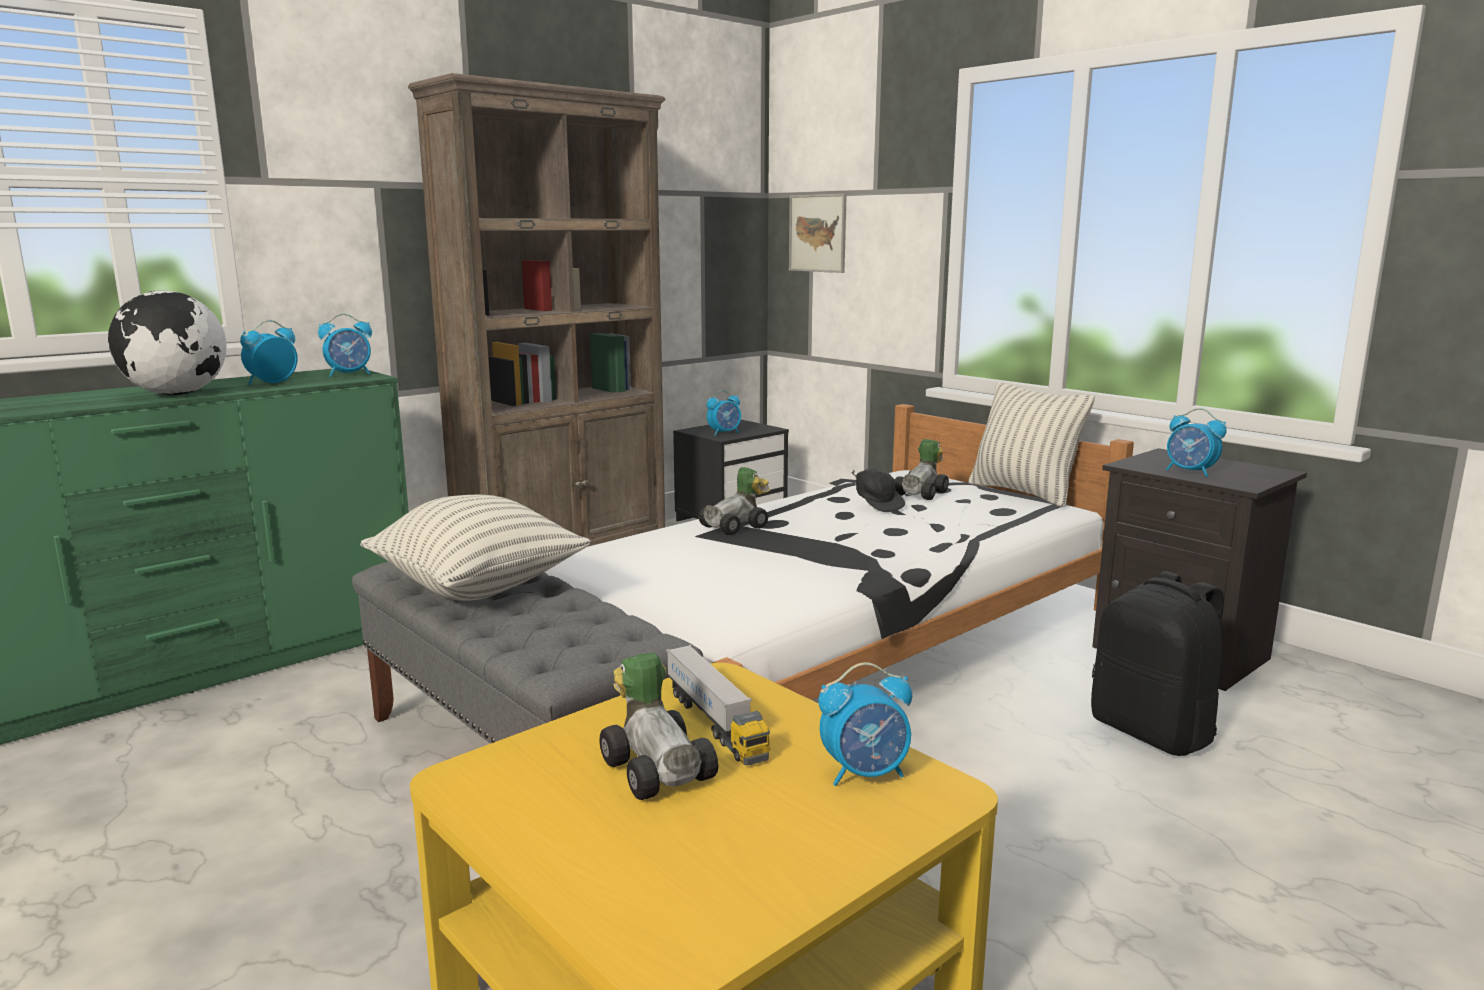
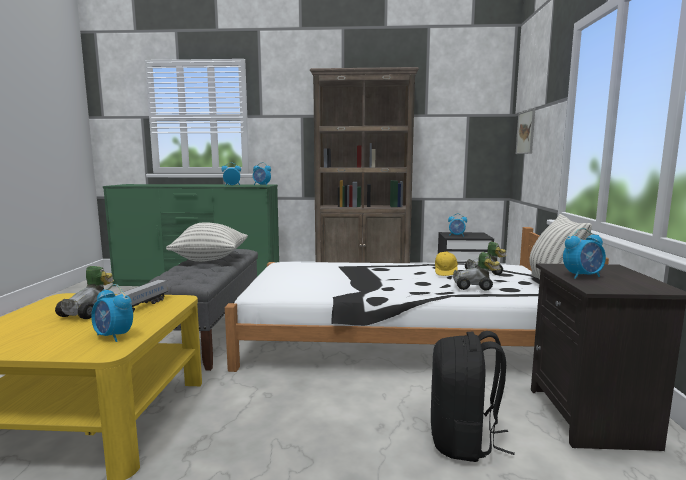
camera: 45 degrees right, 5 degrees down
globe [108,290,227,395] -> none
toy car [699,467,770,535] -> toy car moved to [453,252,501,291]
black cap [851,468,905,512] -> yellow cap [435,251,458,276]
alarm clock [1166,408,1227,477] -> alarm clock turned 105 degrees counterclockwise [563,228,606,279]

